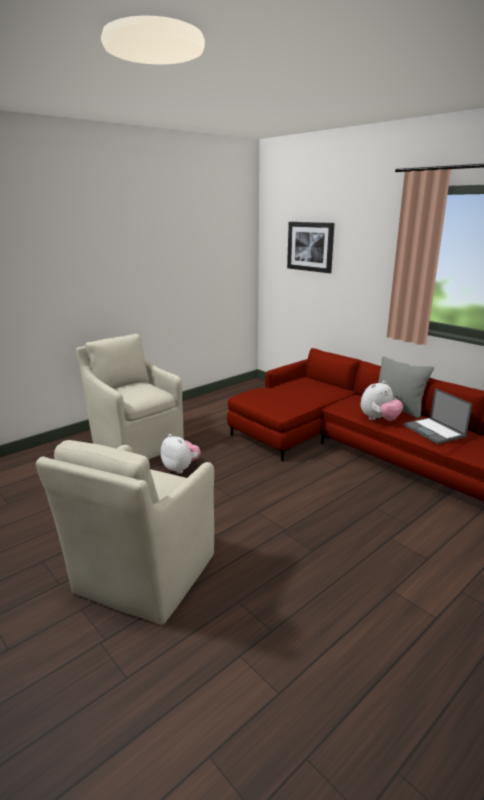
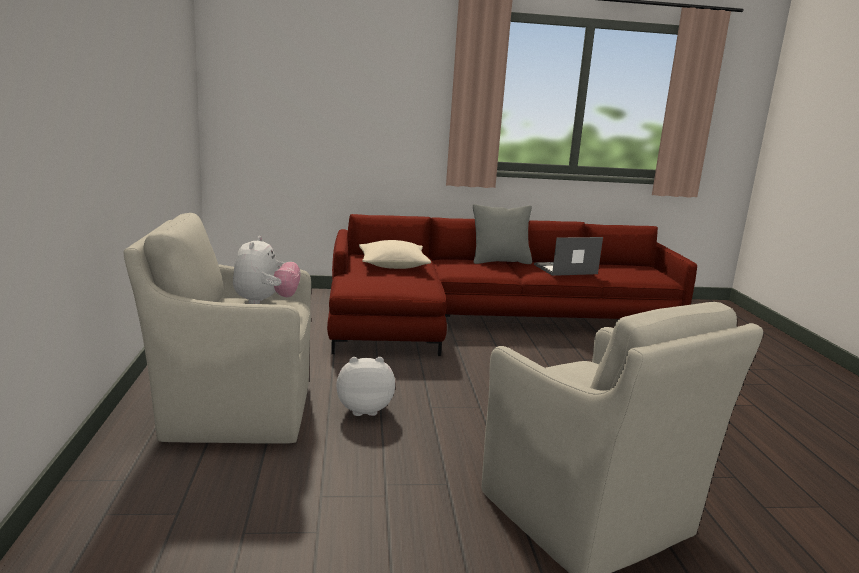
camera: 55 degrees left, 5 degrees down
picture [287,222,335,273] -> none
plush toy [361,381,403,421] -> plush toy moved to [233,236,301,304]
laptop [403,388,472,444] -> laptop turned 150 degrees clockwise [534,237,603,276]
none -> beige pillow [359,240,431,269]

